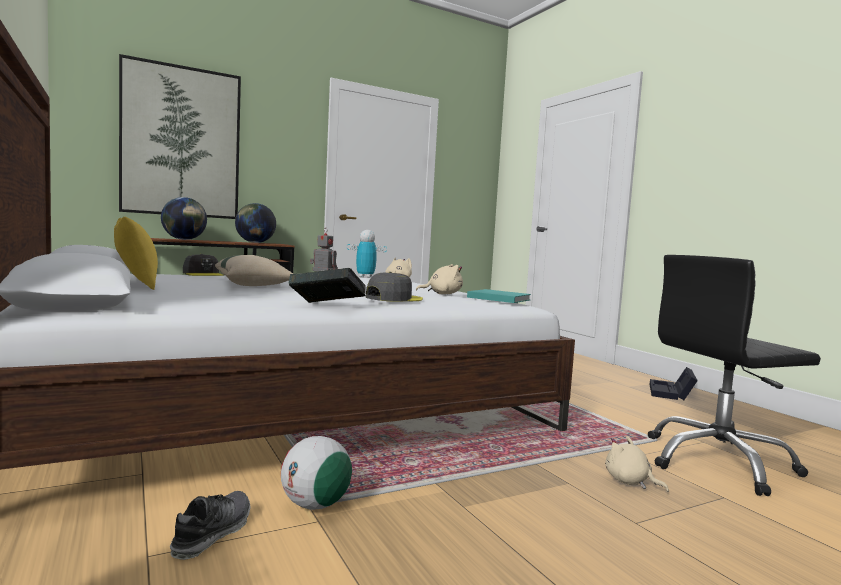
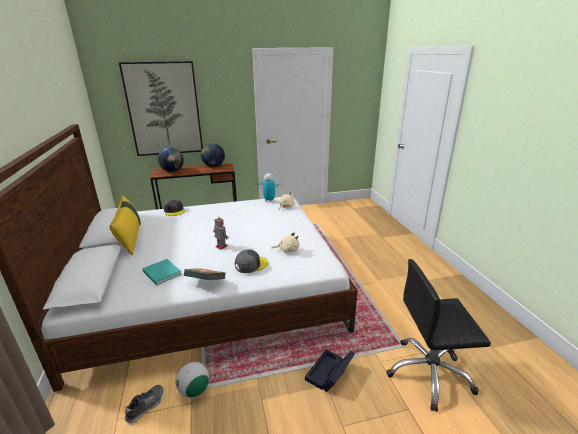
camera: 15 degrees right, 20 degrees up
beige pillow [215,255,294,286] -> none
turquoise book [467,289,531,303] -> turquoise book moved to [142,259,182,286]
beige plush toy [605,436,669,492] -> none
black storage box [650,367,698,400] -> black storage box moved to [305,350,355,392]

